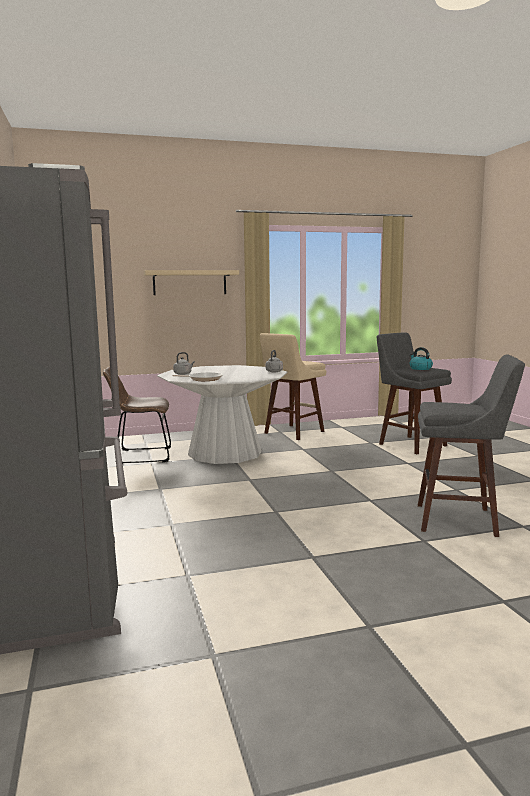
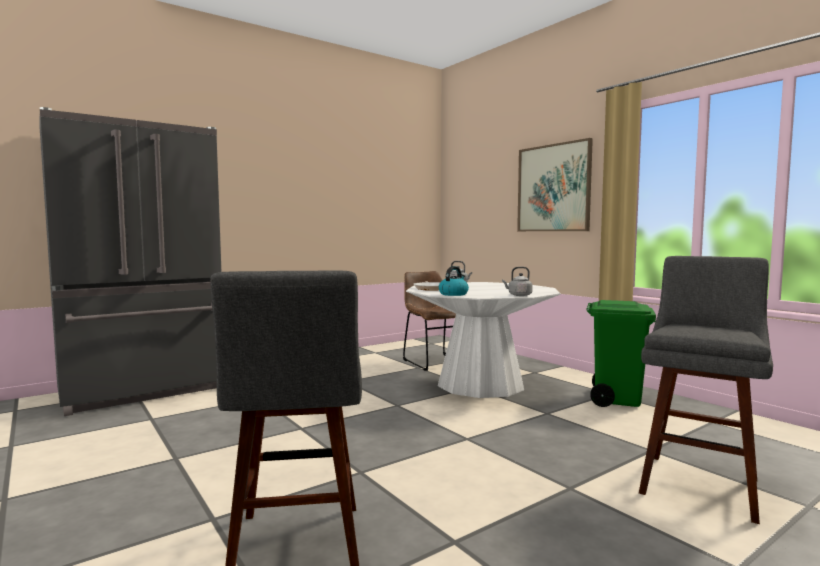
camera: 70 degrees right, 5 degrees down
beige shelf [143,270,239,295] -> picture [517,138,593,231]
beige stool [260,333,326,440] -> green trash can [586,300,656,407]
kettle [409,347,433,370] -> kettle moved to [439,266,469,296]

